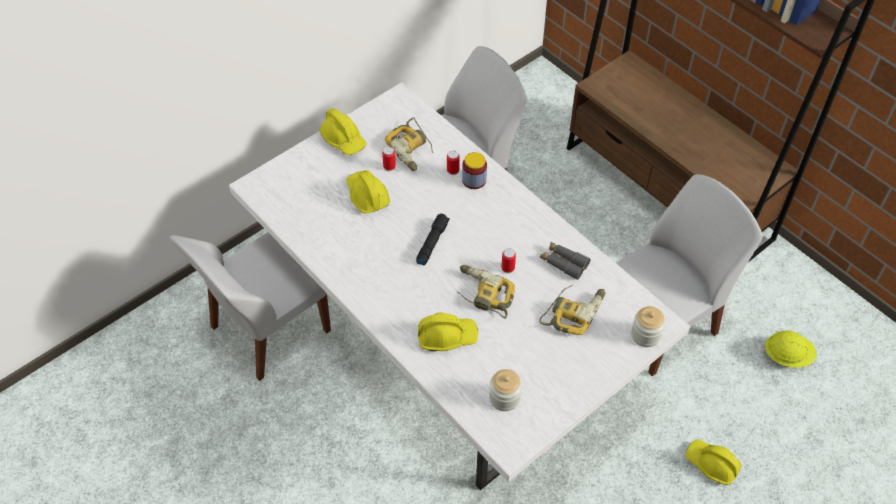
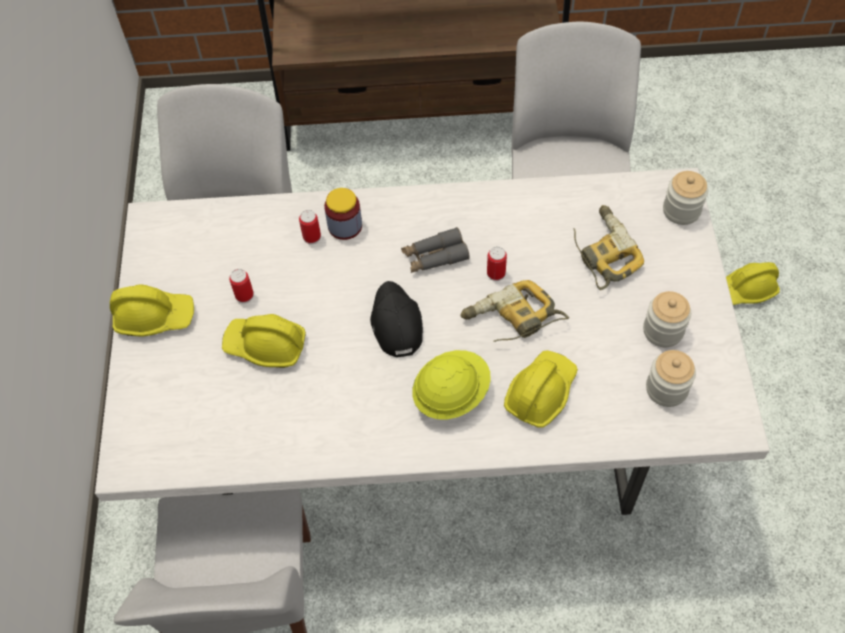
camera: 50 degrees left, 5 degrees up
power drill [385,118,433,171] -> none
black flashlight [416,214,450,265] -> black cap [370,281,423,357]
grey binoculars [540,242,590,280] -> grey binoculars moved to [401,227,470,273]
yellow hard hat [765,331,817,368] -> yellow hard hat moved to [413,350,491,419]
none -> jar [643,291,691,347]

